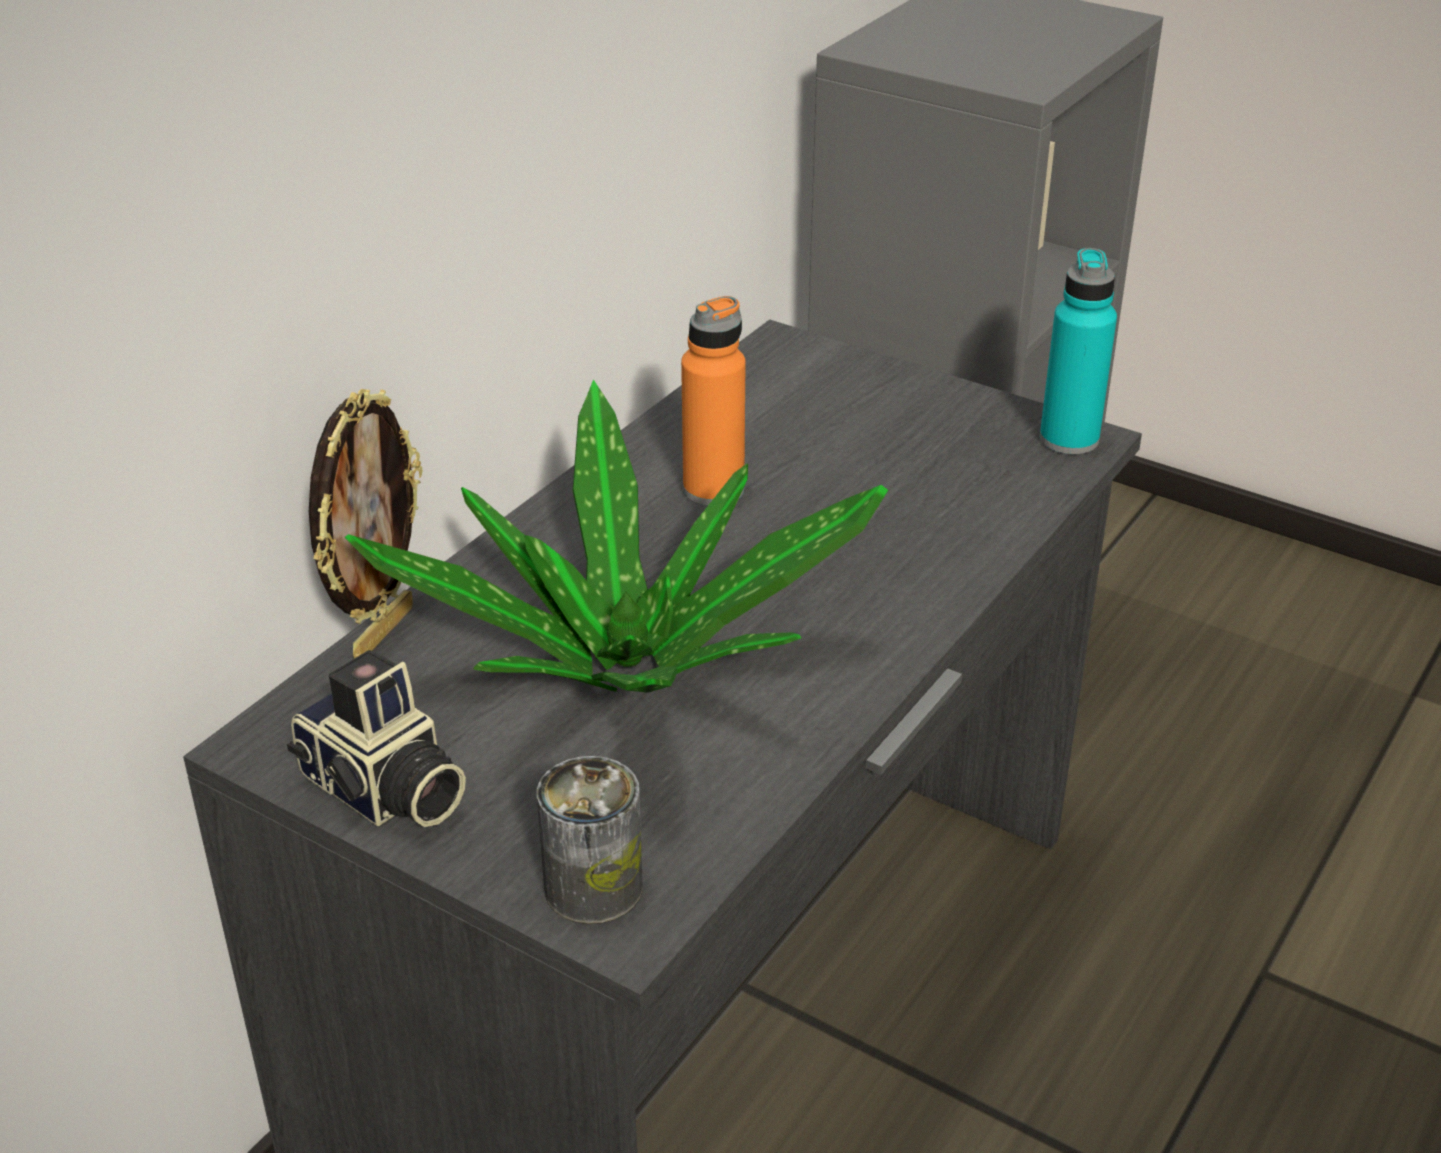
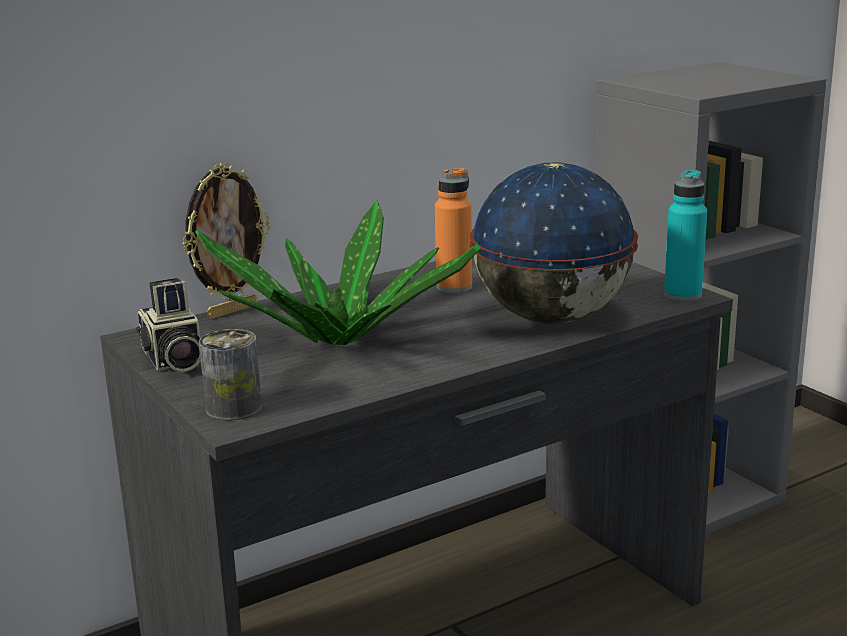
camera: 25 degrees right, 15 degrees down
none -> globe [470,162,638,324]

